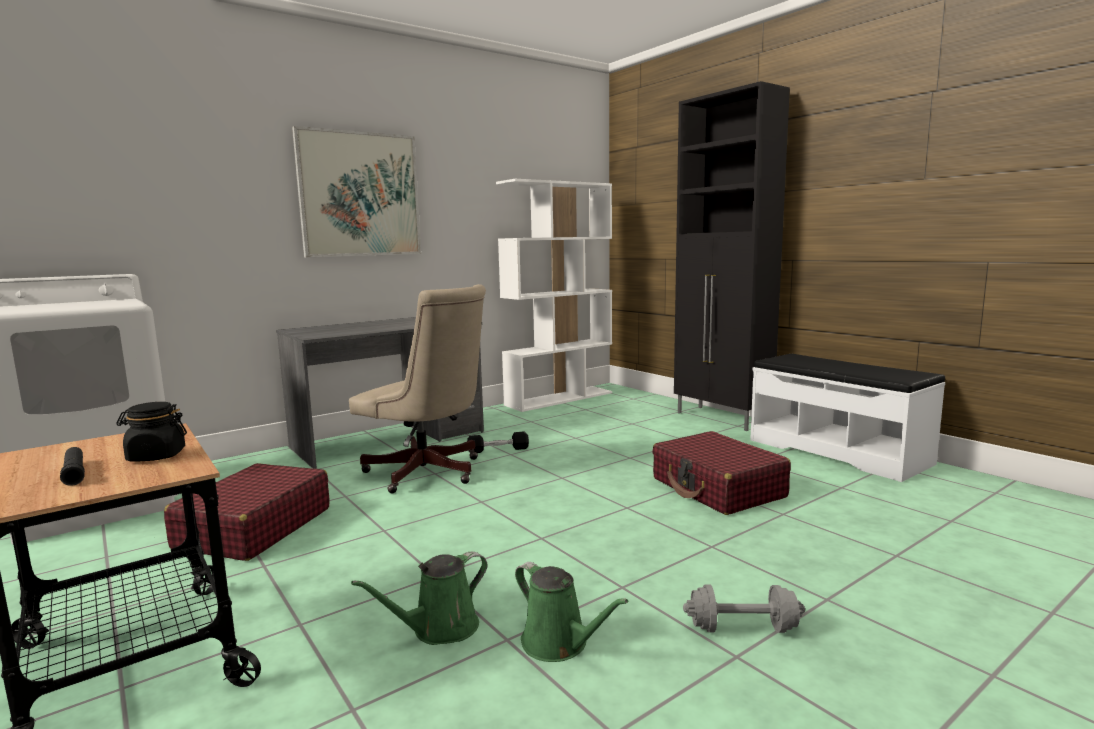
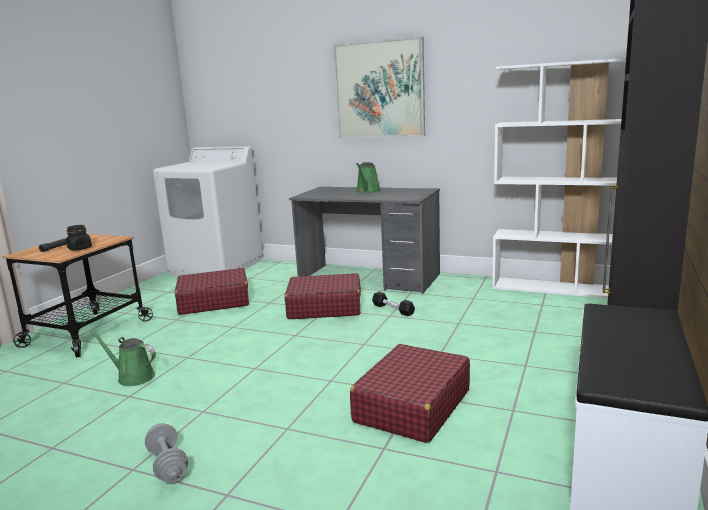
camera: 60 degrees right, 5 degrees up
beige office chair [349,284,486,494] -> red suitcase [285,273,361,319]
green watering can [515,562,628,662] -> green watering can moved to [356,162,381,193]

